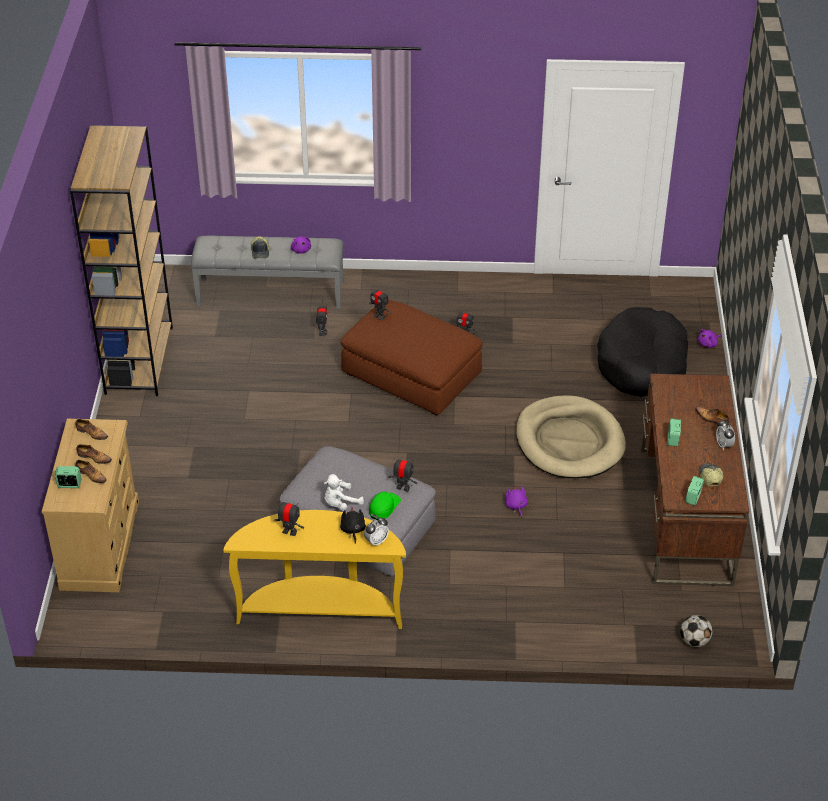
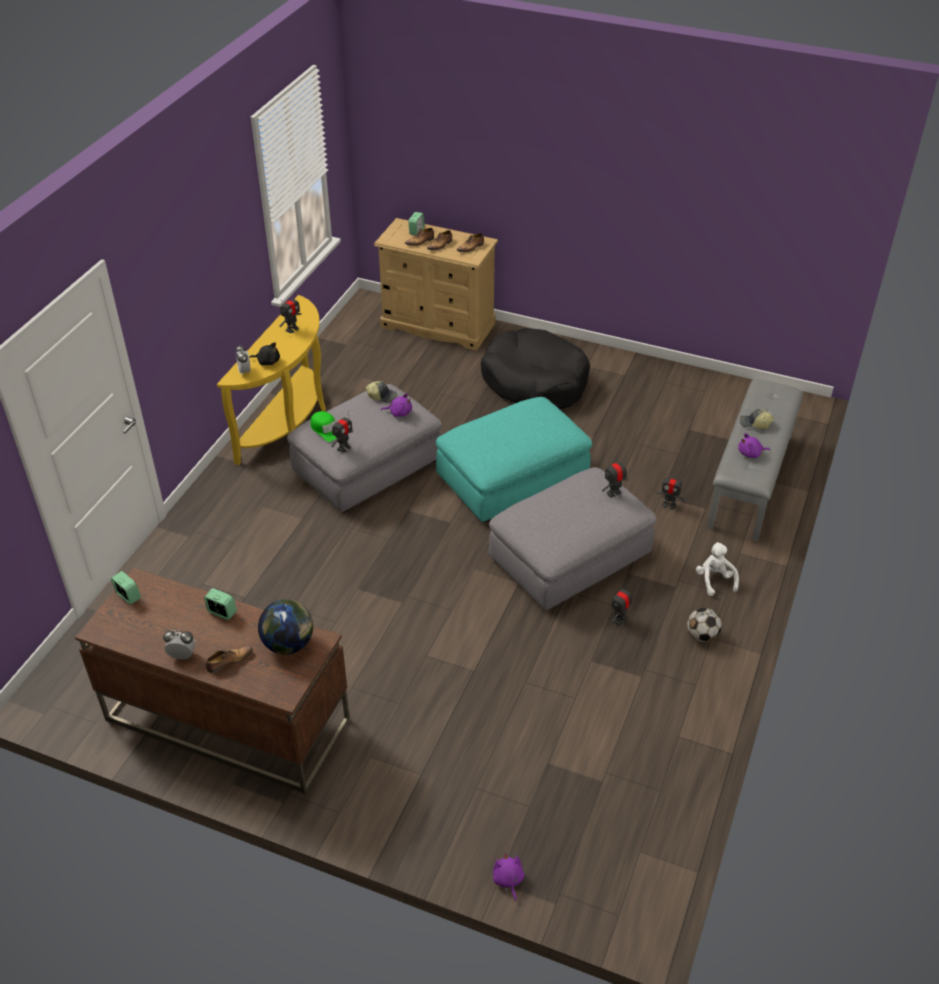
camera: 110 degrees right, 0 degrees up
brown bookcase [70,125,173,396] -> none
white plush toy [324,474,364,511] -> white plush toy moved to [696,542,739,596]
brown ottoman [341,300,483,415] -> grey ottoman [488,467,657,610]
purple plush toy [505,485,528,518] -> purple plush toy moved to [381,394,412,417]
beige dog bed [516,395,626,478] -> none
black dog bed [597,307,688,397] -> black dog bed moved to [481,328,590,409]
football [680,615,713,647] -> football moved to [687,608,722,642]
cap [699,463,723,487] -> cap moved to [366,381,397,403]
none -> globe [258,600,313,655]
none -> turquoise ottoman [436,397,592,522]

